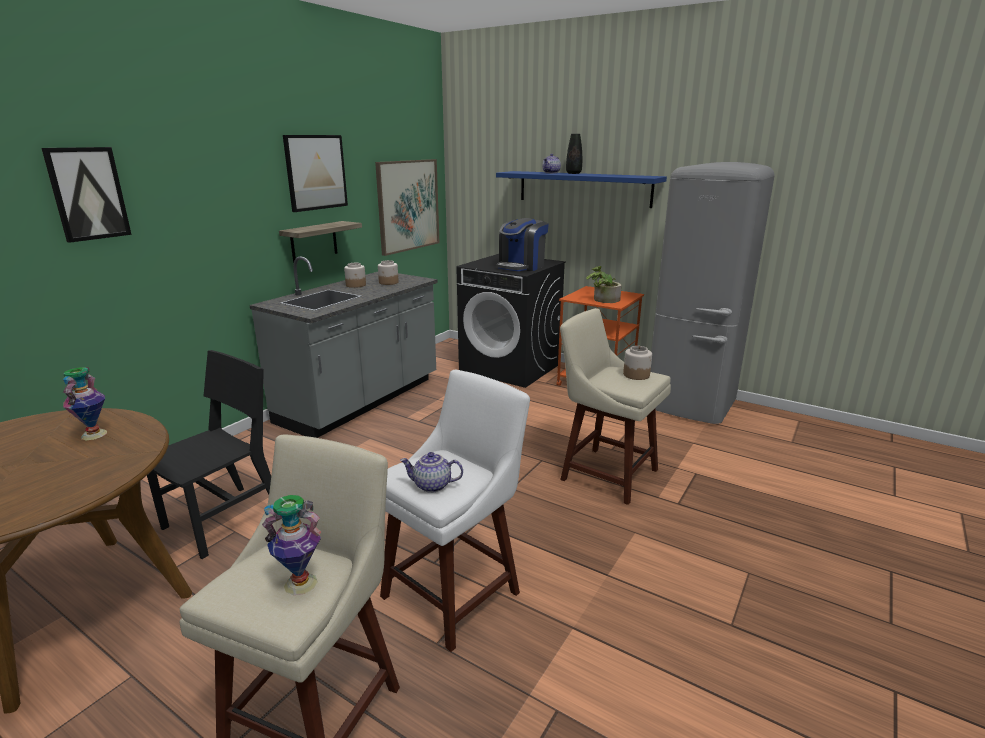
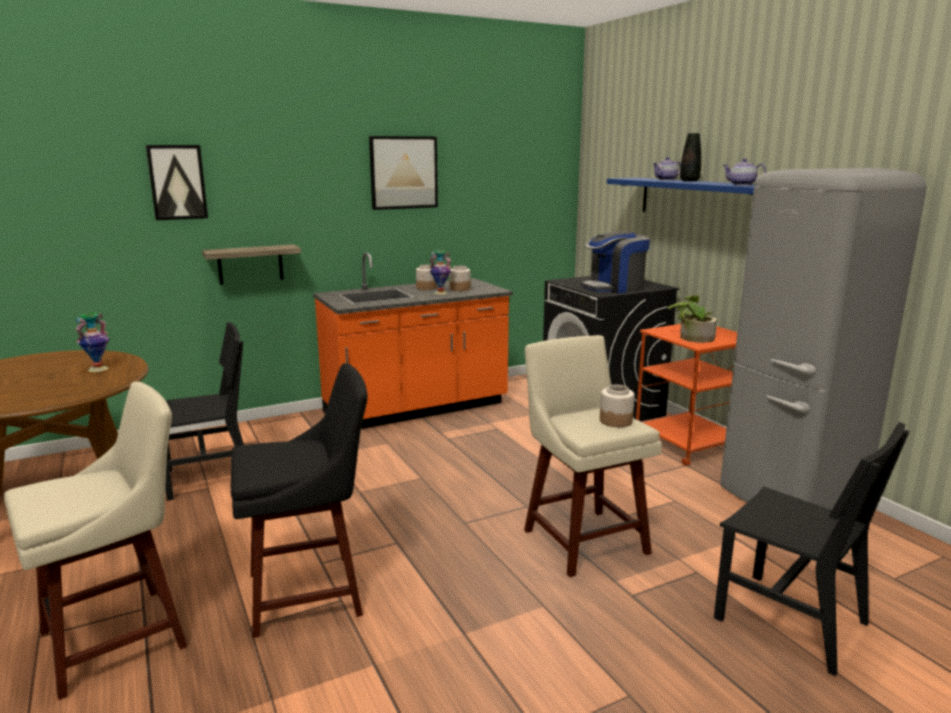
camera: 30 degrees right, 5 degrees down
grey counter [250,256,438,438] -> orange counter [313,252,513,429]
vase [262,495,321,595] -> vase moved to [430,251,451,295]
shelf [279,221,362,263] -> shelf moved to [202,244,301,285]
picture [375,159,440,256] -> none
white stool [380,370,530,652] -> black stool [231,363,368,638]
teapot [400,452,463,493] -> teapot moved to [722,159,766,185]
none -> black chair [714,422,910,676]

